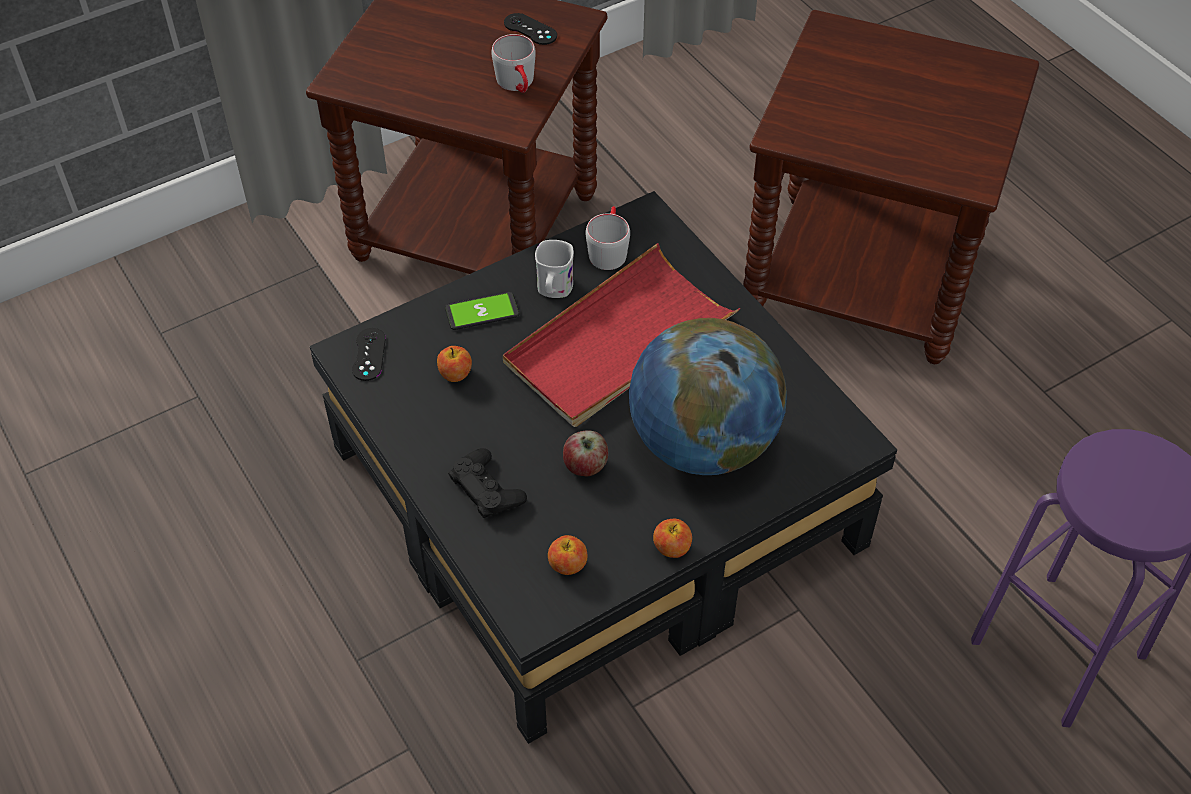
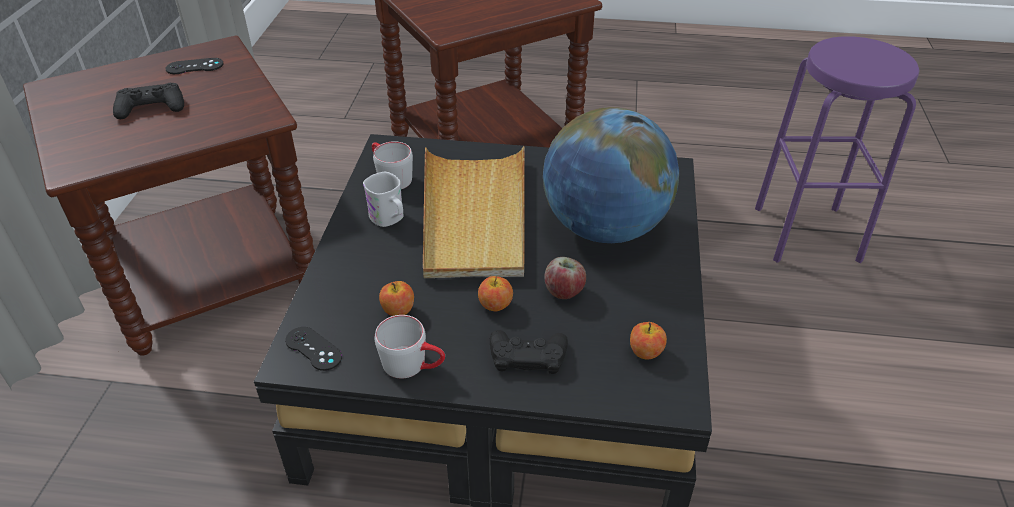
camera: 50 degrees left, 10 degrees down
phone [445,292,520,330] -> none
grey mug [491,34,536,93] -> grey mug moved to [375,315,445,378]
red tray [503,243,740,427] -> beige tray [423,146,524,278]
apple [653,519,692,558] -> apple moved to [478,276,513,311]
none -> black game controller [113,83,184,119]

